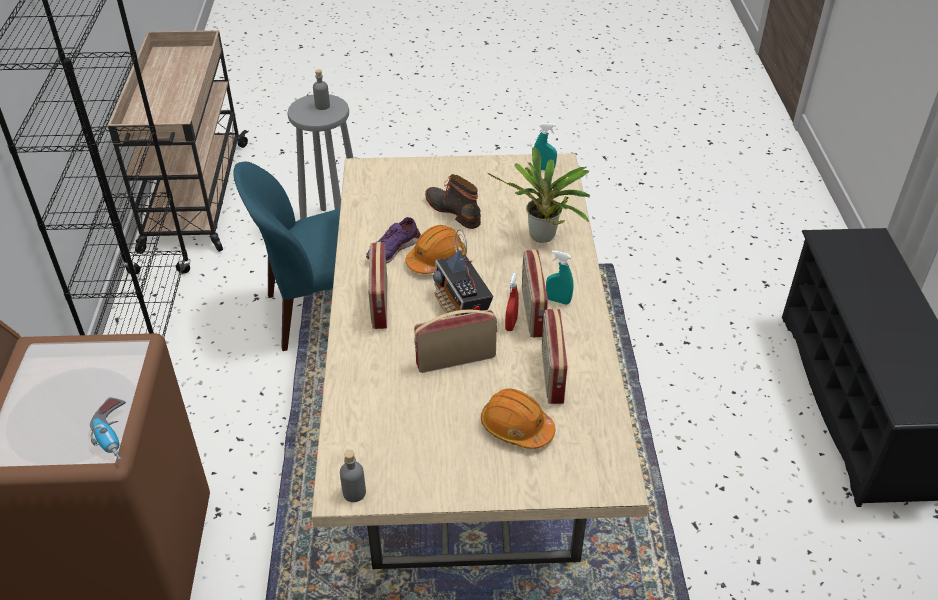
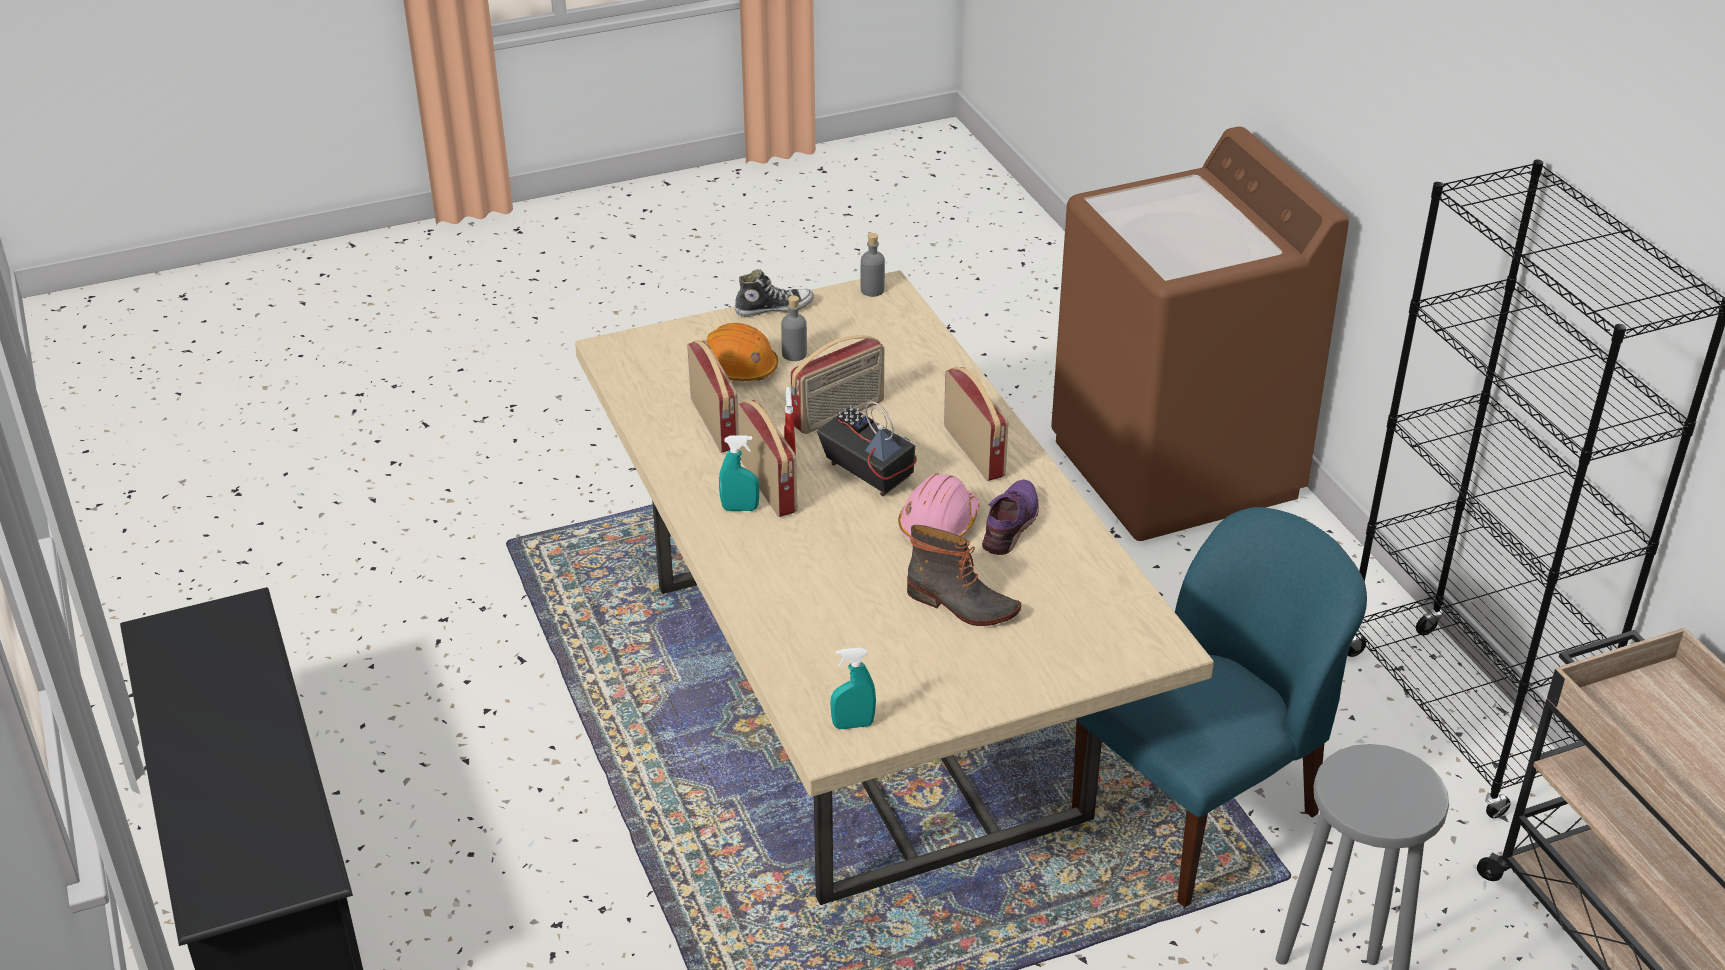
camera: 160 degrees right, 5 degrees down
power drill [90,397,126,461] -> none
grey bottle [313,69,330,110] -> grey bottle moved to [781,295,807,361]
orange hard hat [405,225,466,274] -> pink hard hat [898,474,980,539]
potted plant [488,147,591,243] -> none
none -> shoe [735,269,814,317]

